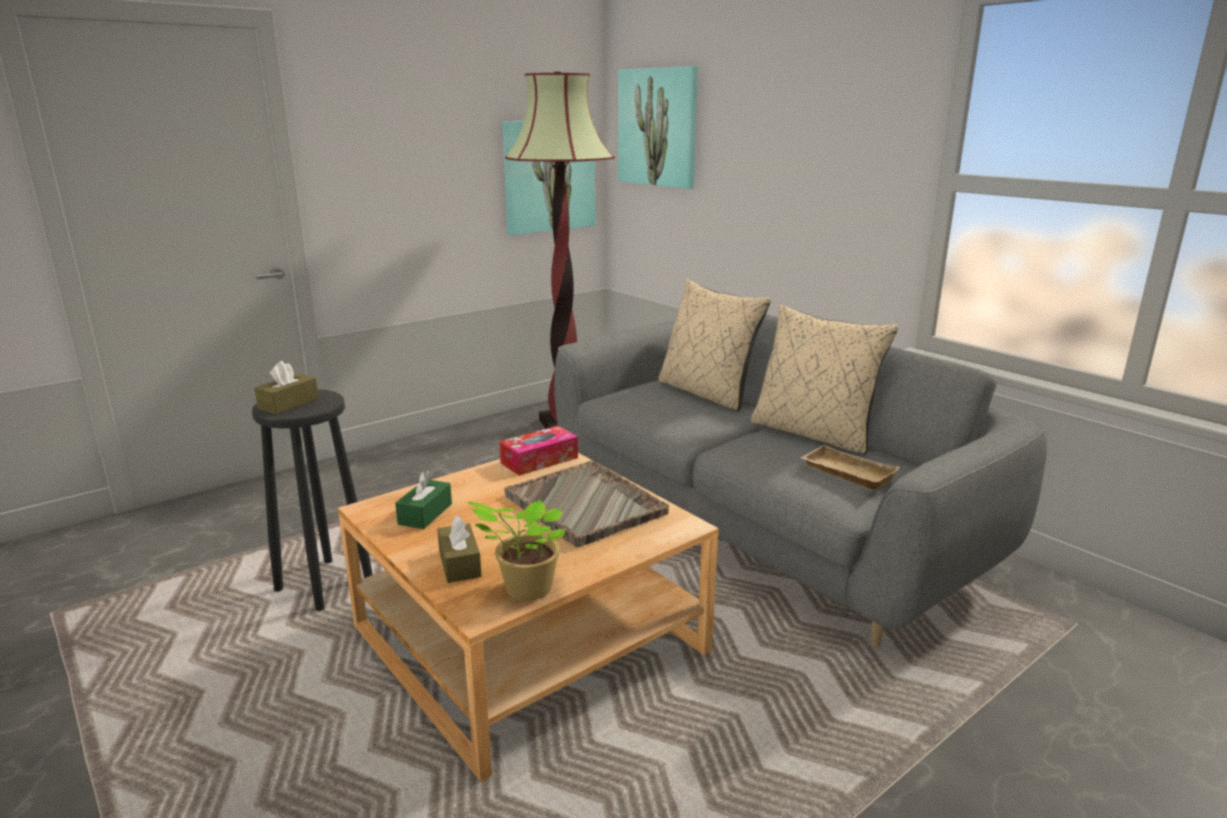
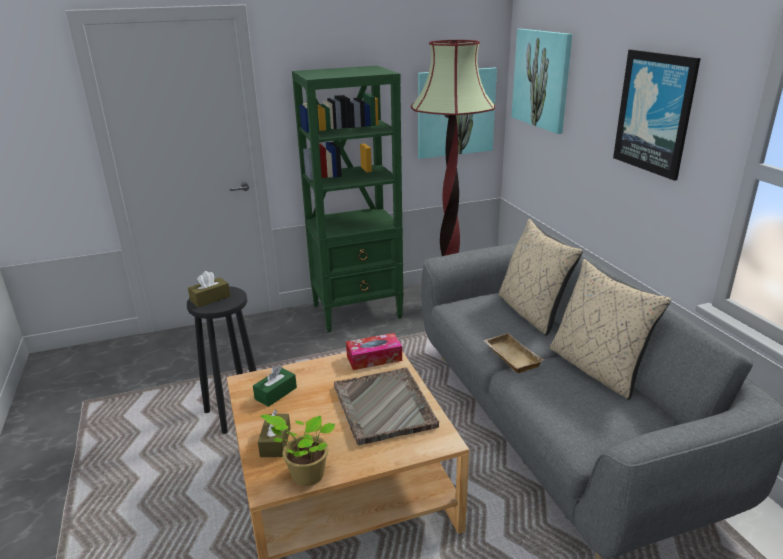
camera: 20 degrees right, 5 degrees up
beige tray [800,444,900,490] -> beige tray moved to [483,333,544,373]
none -> green bookcase [292,66,404,332]
none -> picture [613,49,701,181]

